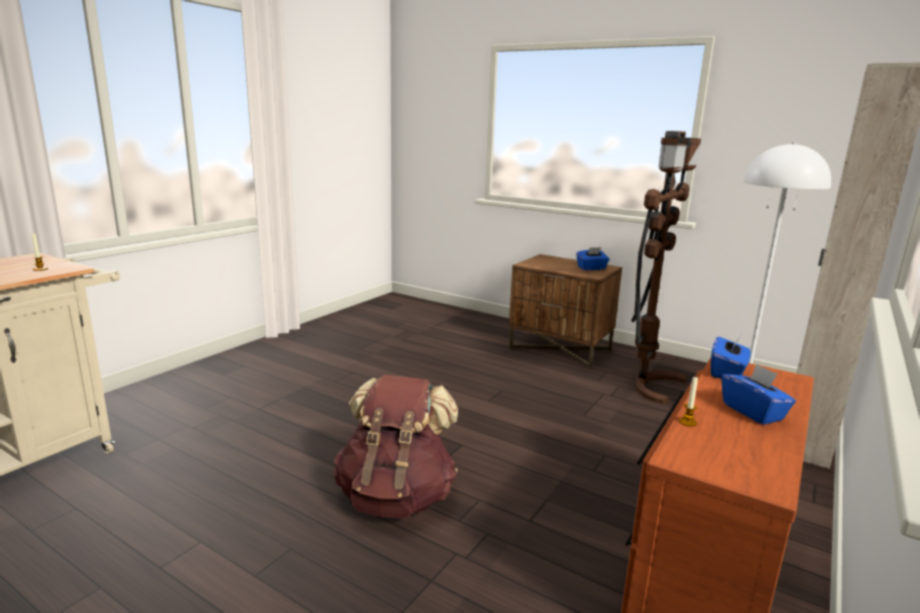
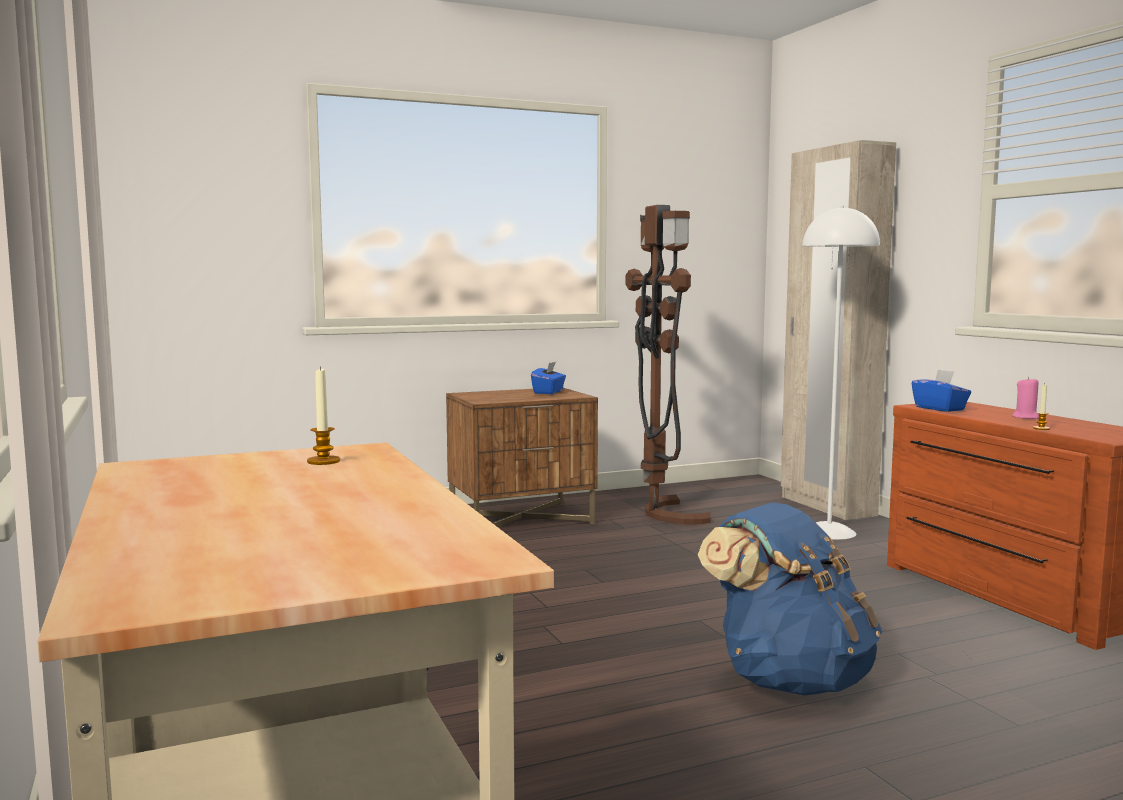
camera: 55 degrees left, 10 degrees down
brown backpack [334,375,458,518] -> blue backpack [698,502,882,696]
blue tissue box [722,364,796,425] -> pink candle [1012,377,1039,419]

